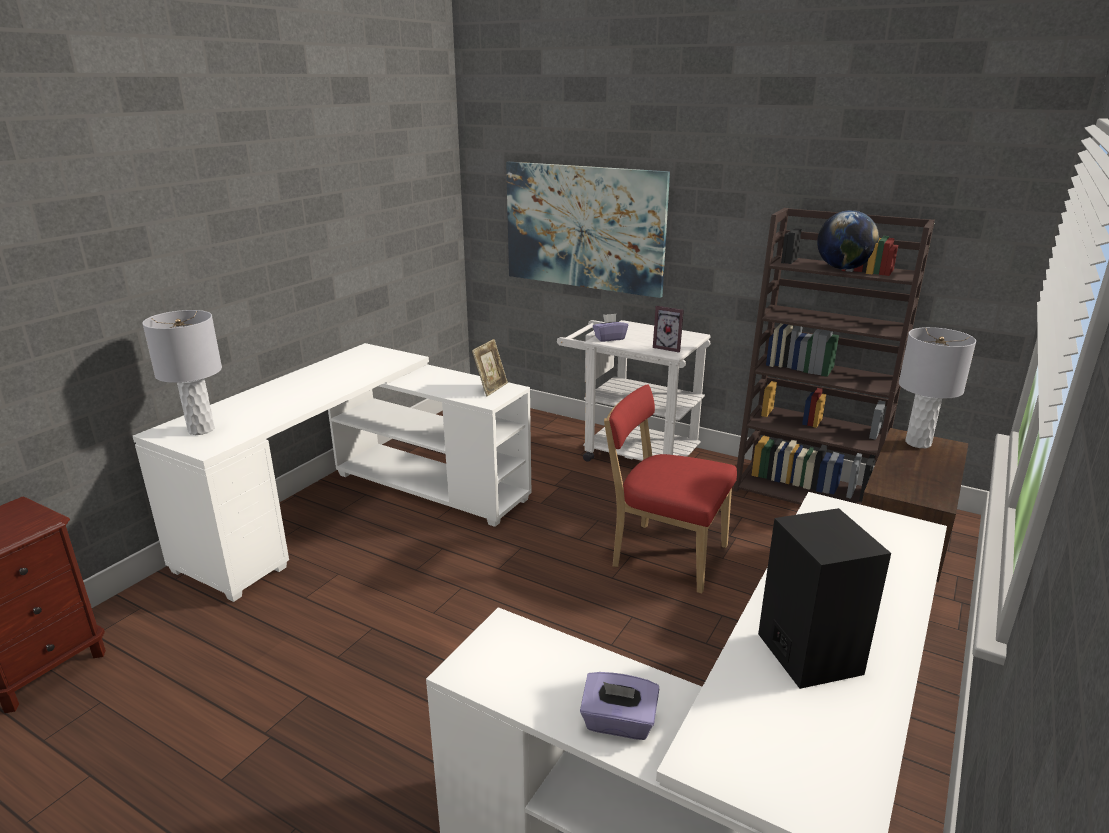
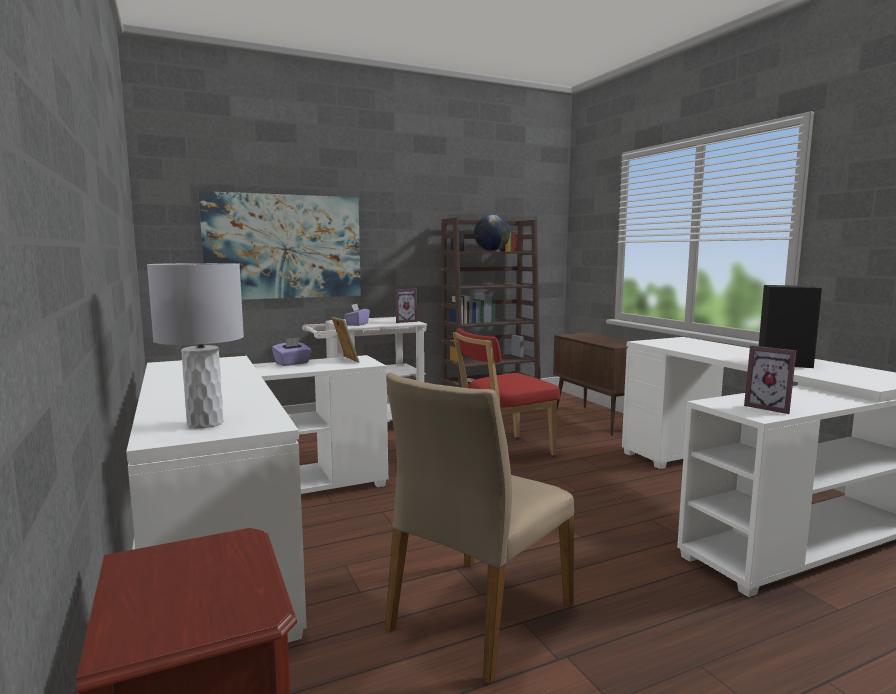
camera: 55 degrees left, 15 degrees down
purple tissue box [580,672,659,740] -> purple tissue box moved to [272,337,312,366]
grey table lamp [899,327,976,448] -> none
none -> beige chair [385,373,574,685]
none -> picture frame [744,345,796,414]

